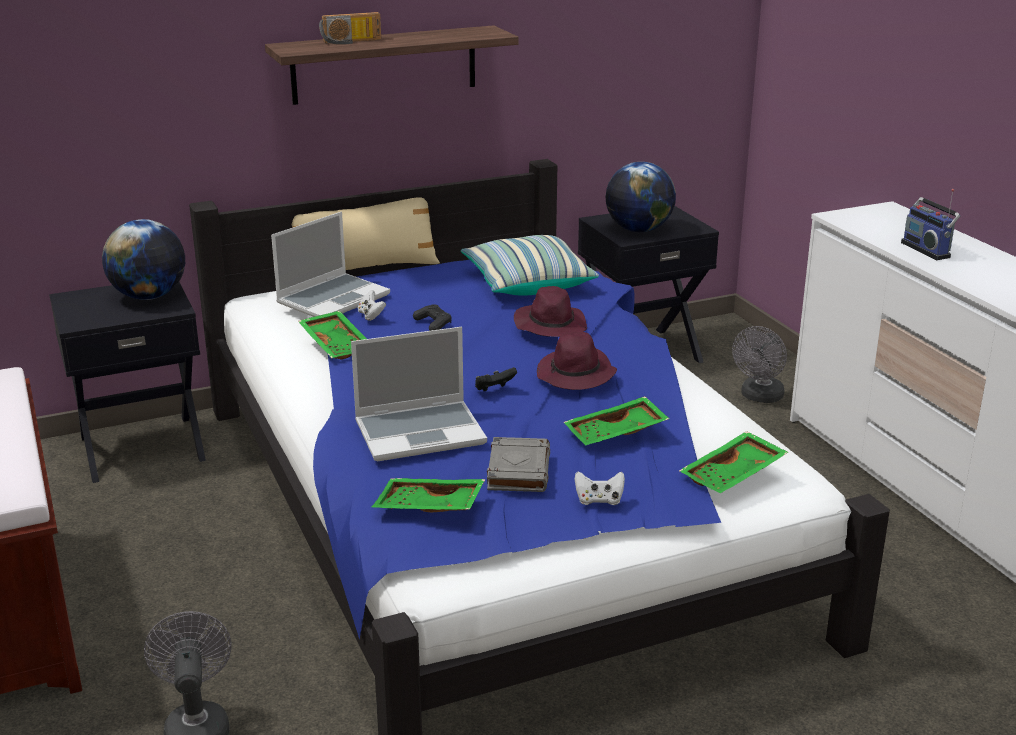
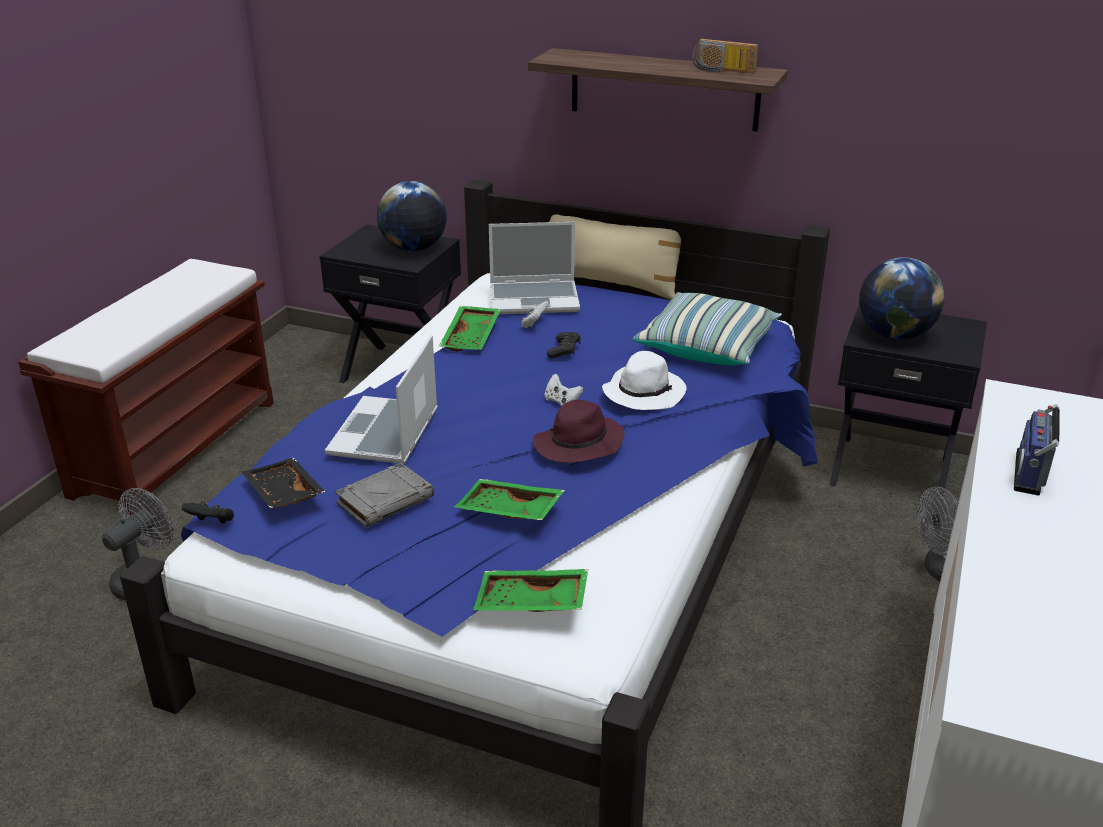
camera: 45 degrees right, 5 degrees up
radio [319,12,381,45] -> radio moved to [692,39,758,74]
laptop [351,327,487,461] -> laptop turned 75 degrees clockwise [325,335,438,464]
green tray [372,478,485,512] -> black tray [241,458,325,508]
black game controller [475,367,517,392] -> black game controller moved to [182,501,234,524]
purple hat [514,286,587,337] -> white hat [602,351,687,410]
white game controller [575,471,625,505] -> white game controller moved to [545,374,584,406]

